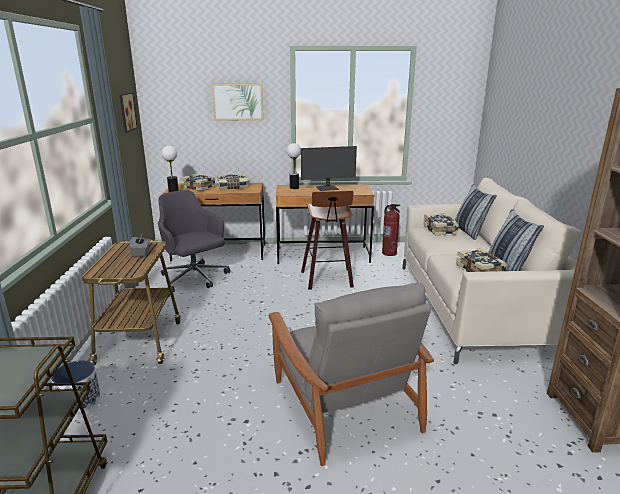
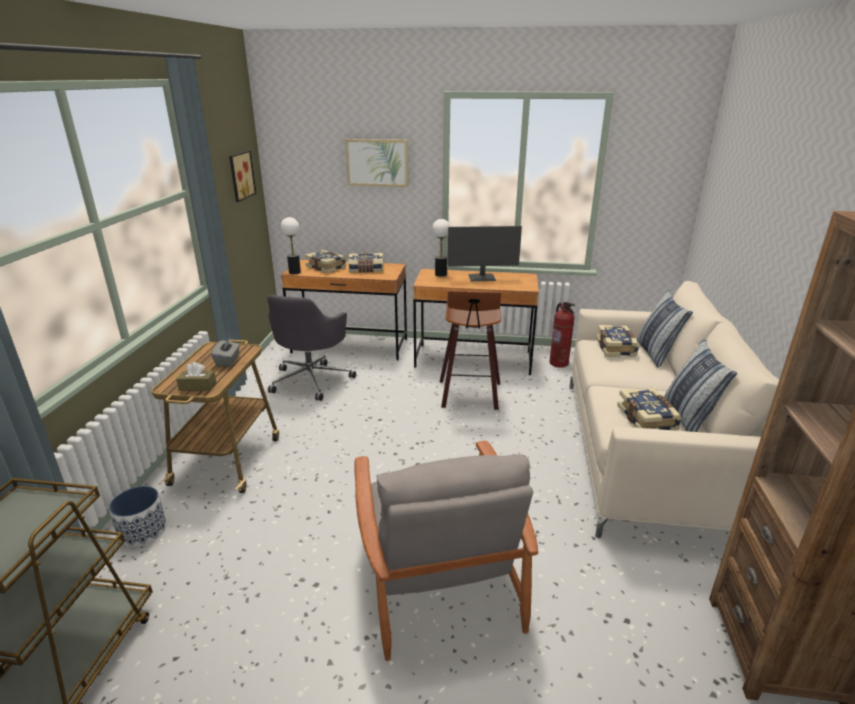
camera: 10 degrees right, 5 degrees up
grey office chair [158,190,230,292] -> grey office chair turned 135 degrees counterclockwise [267,295,356,401]
none -> brown tissue box [176,362,216,391]

